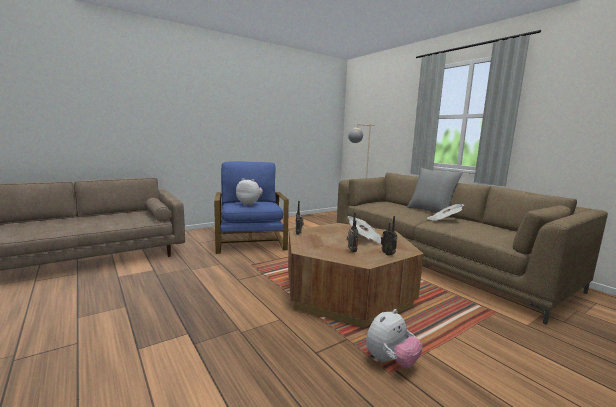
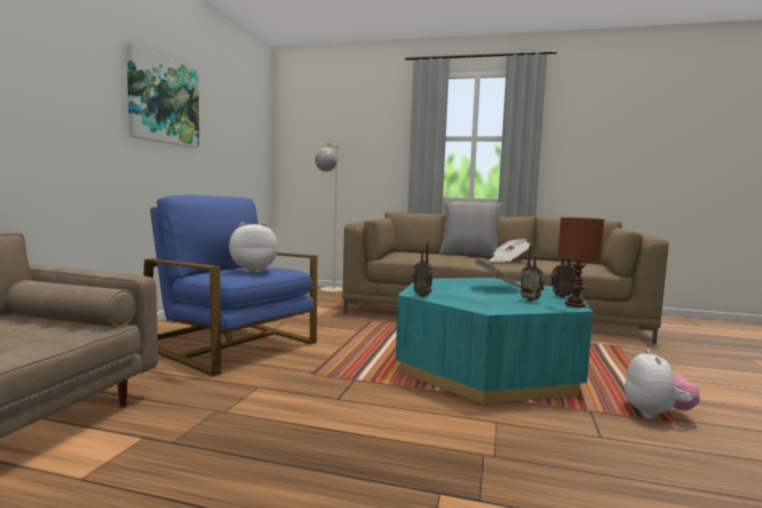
camera: 40 degrees left, 5 degrees down
brown coffee table [288,223,424,328] -> turquoise coffee table [396,278,593,404]
none -> picture [127,43,199,148]
none -> brown table lamp [558,217,605,307]

